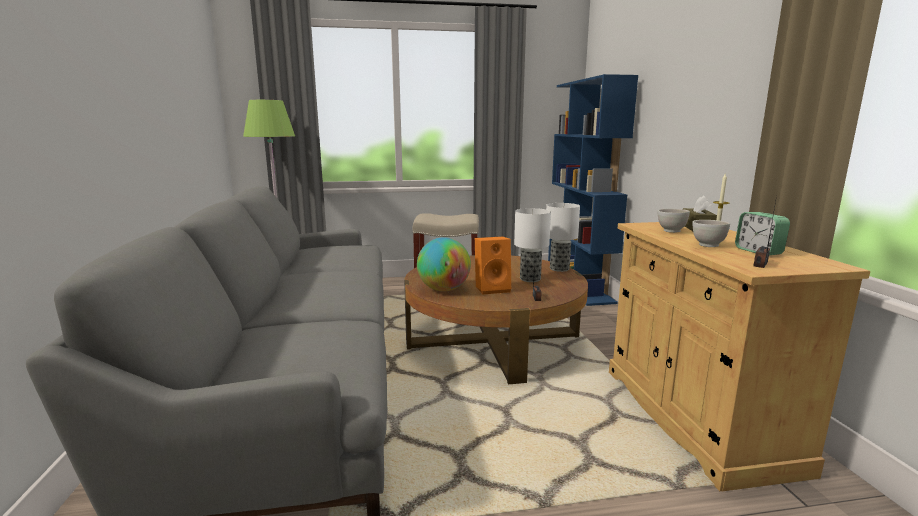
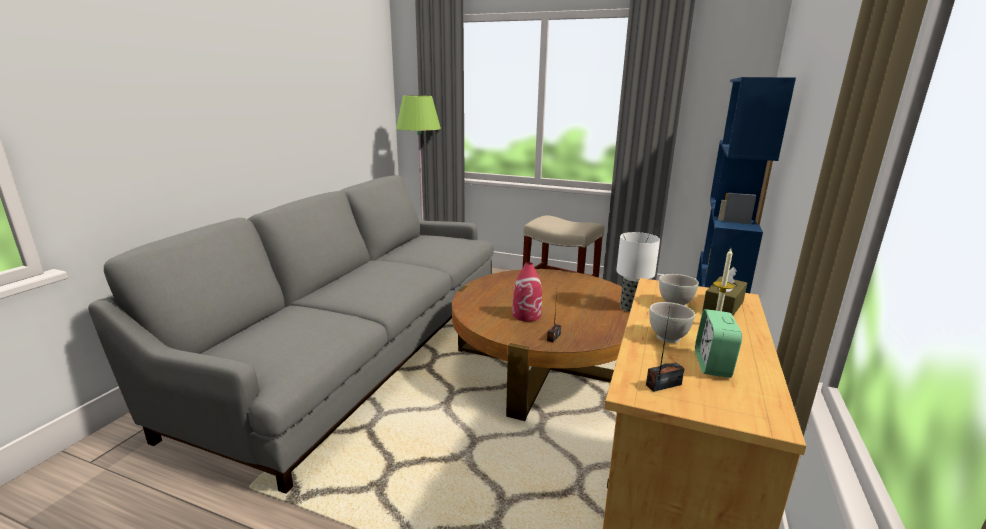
camera: 30 degrees right, 5 degrees up
globe [417,237,471,291] -> none
orange speaker [475,237,511,294] -> red vase [512,262,542,322]
table lamp [514,208,551,282] -> none

